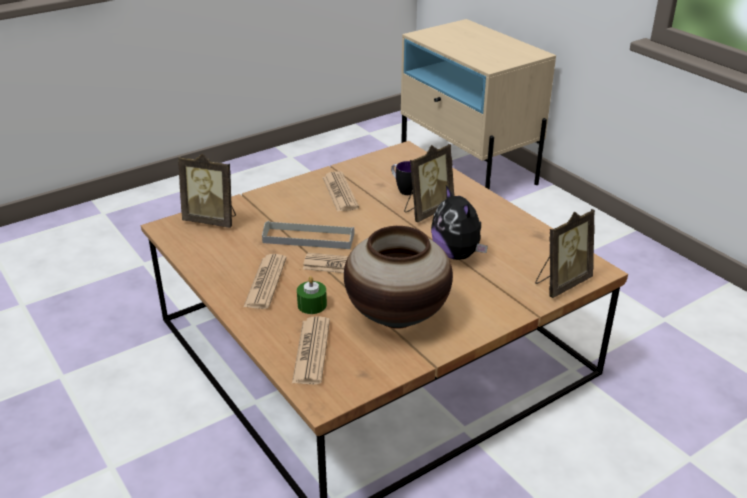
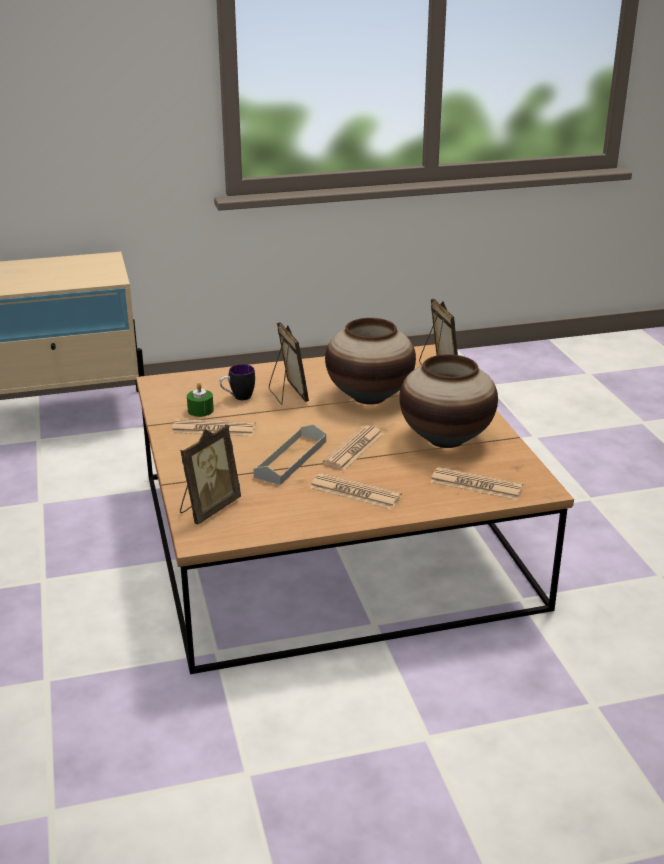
camera: 70 degrees left, 5 degrees down
green candle [297,276,327,314] -> green candle moved to [187,383,214,417]
plush toy [431,186,488,260] -> vase [325,318,416,405]

